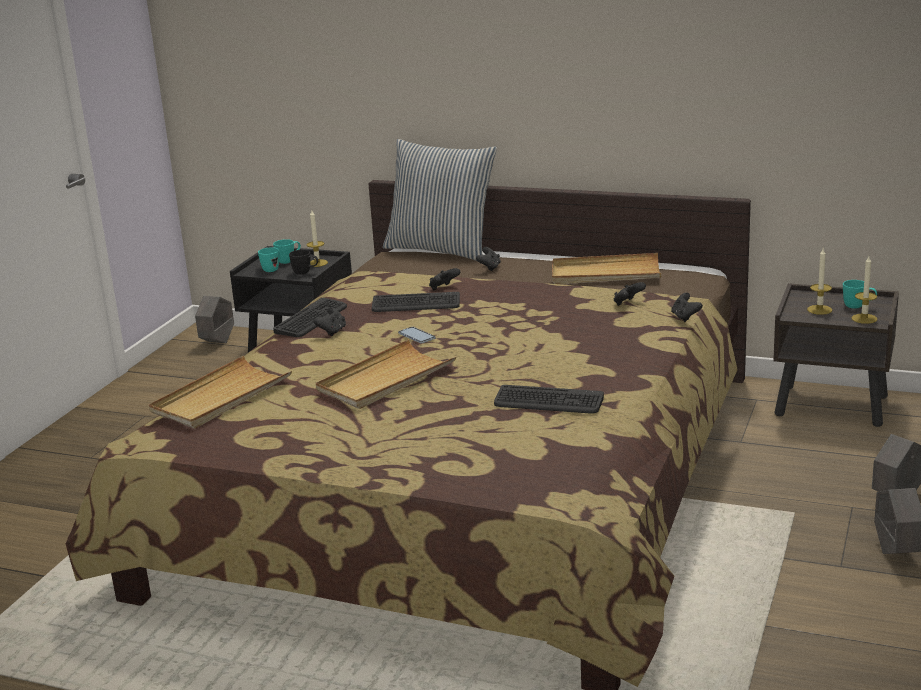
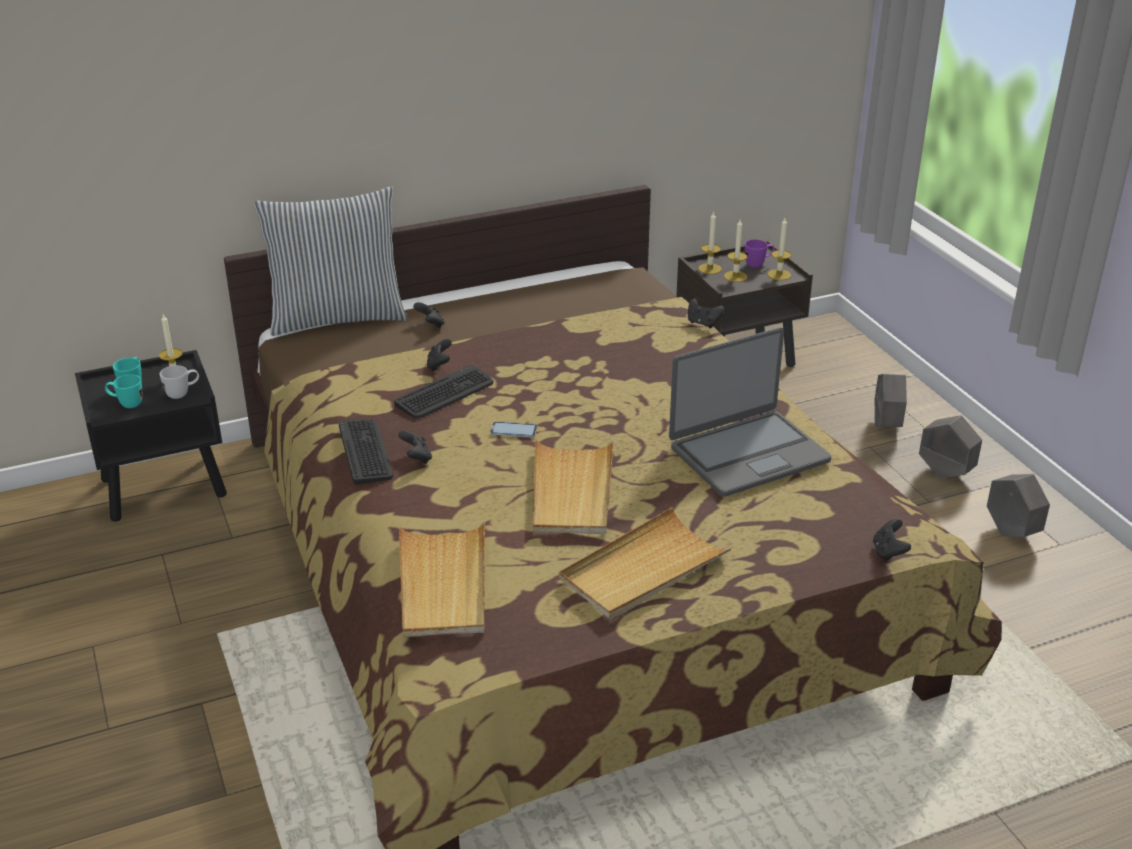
camera: 45 degrees left, 10 degrees up
grey planter [195,296,234,343] -> grey planter moved to [987,474,1050,537]
black mug [289,250,318,275] -> white mug [159,365,199,399]
keyboard [494,385,604,413] -> laptop [669,327,831,497]
beige tray [552,253,661,284] -> beige tray moved to [559,507,732,620]
black game controller [614,282,646,306] -> black game controller moved to [873,519,911,561]
turquoise mug [843,280,877,309] -> purple mug [745,239,775,267]
none -> candle [698,211,721,274]

